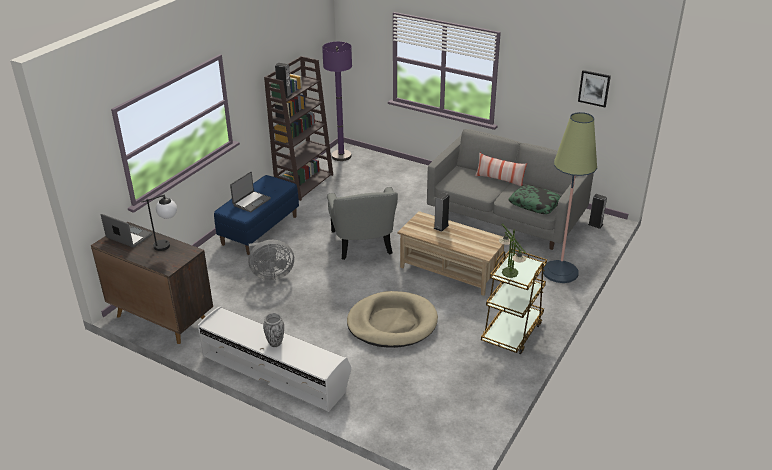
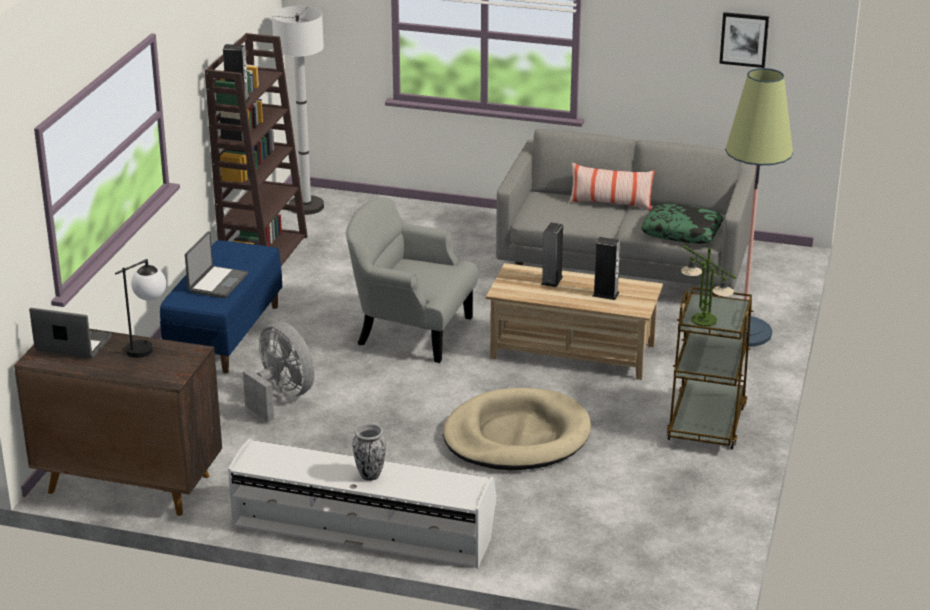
camera: 15 degrees left, 5 degrees down
grey fan [248,240,294,280] -> grey fan turned 105 degrees counterclockwise [243,322,314,422]
purple floor lamp [322,42,352,161] -> white floor lamp [272,6,324,215]
grey armchair [327,187,398,260] -> grey armchair turned 135 degrees clockwise [346,197,479,363]
speaker [588,194,607,229] -> speaker moved to [593,237,620,300]

